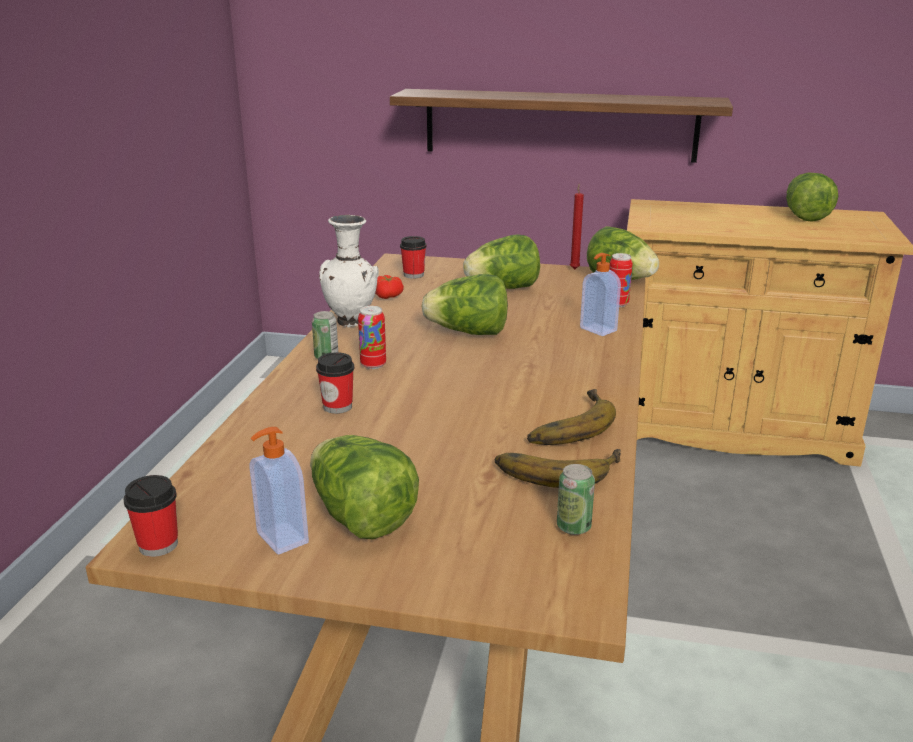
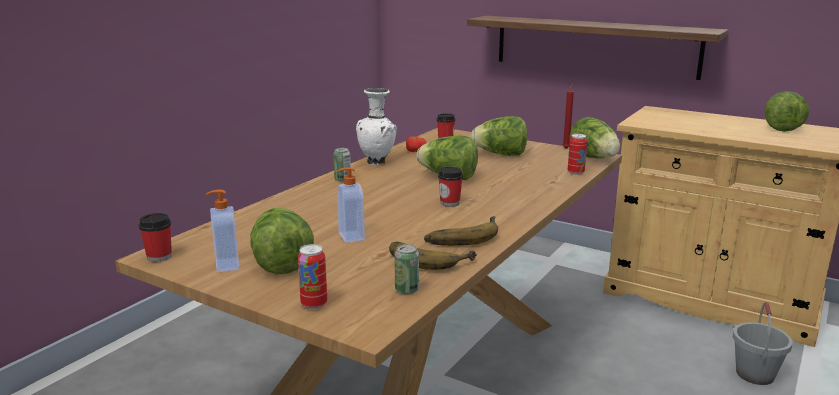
camera: 20 degrees right, 5 degrees down
cup [316,352,354,414] -> cup moved to [438,167,463,207]
can [358,306,386,369] -> can moved to [298,244,327,309]
soap dispenser [580,253,621,336] -> soap dispenser moved to [337,167,365,243]
none -> grey bucket [733,302,793,385]

